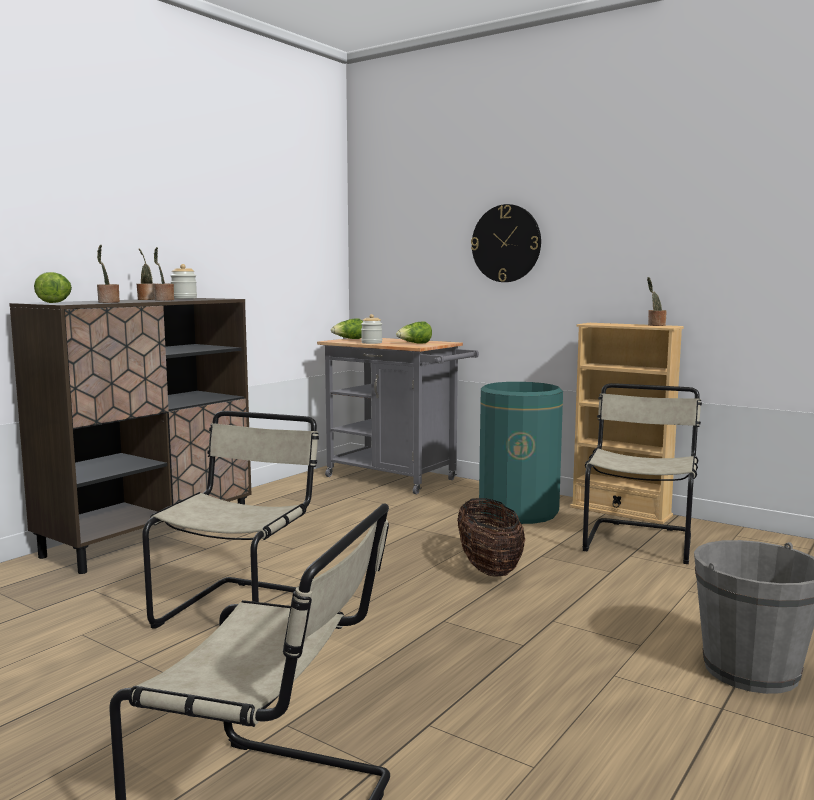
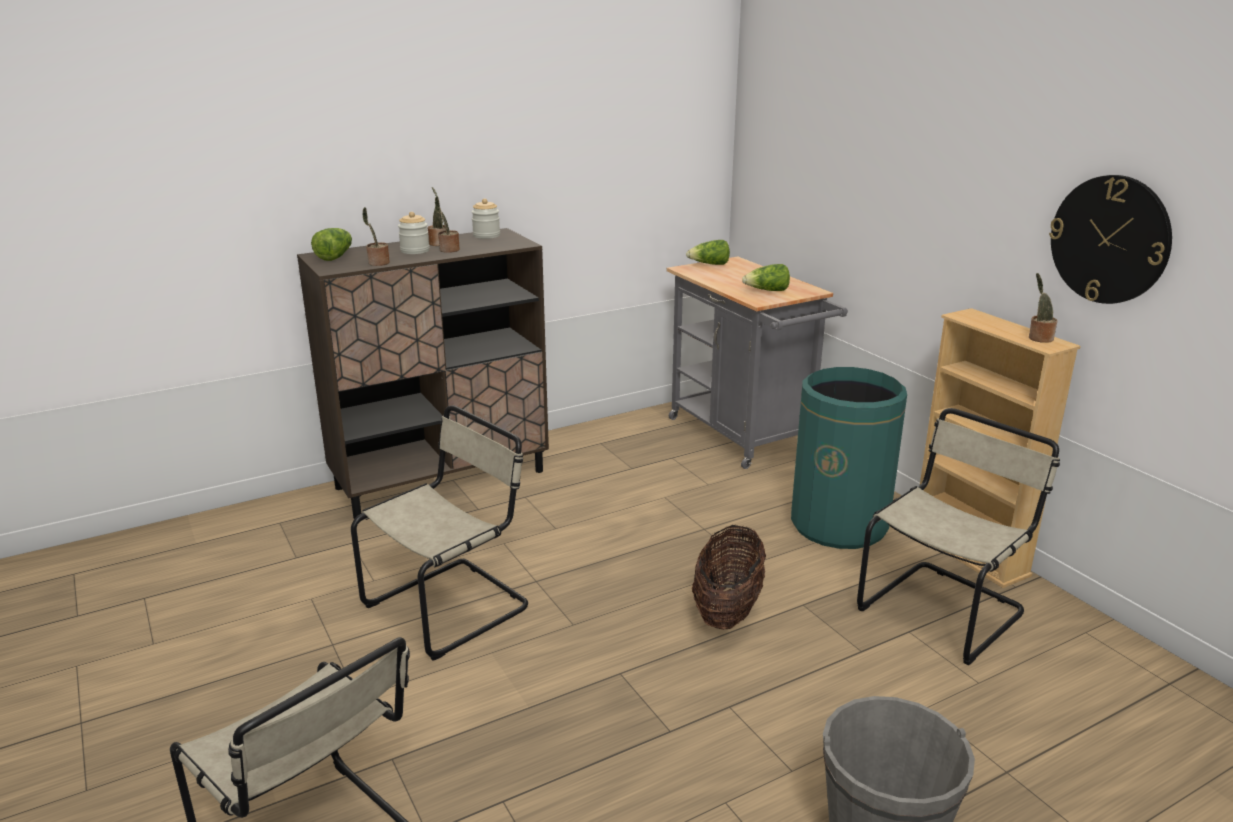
camera: 25 degrees right, 15 degrees up
jar [361,314,382,344] -> jar moved to [398,212,430,254]
wall clock [471,204,541,282] -> wall clock moved to [1049,175,1172,304]

